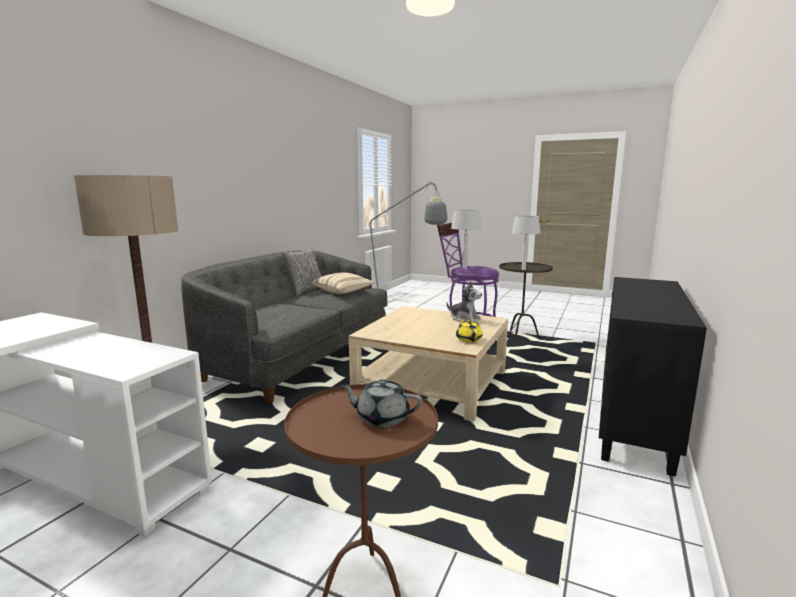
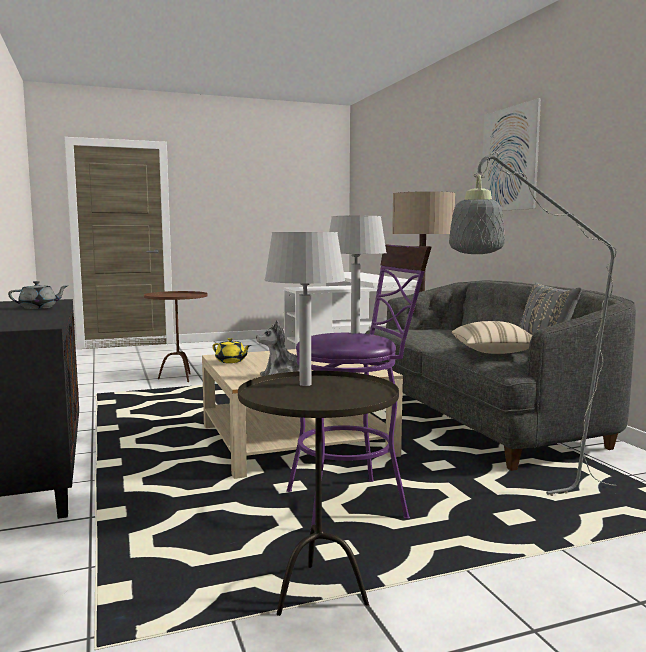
camera: 135 degrees right, 5 degrees down
grey teapot [340,379,422,427] -> grey teapot moved to [8,281,67,309]
none -> picture [481,98,541,211]

